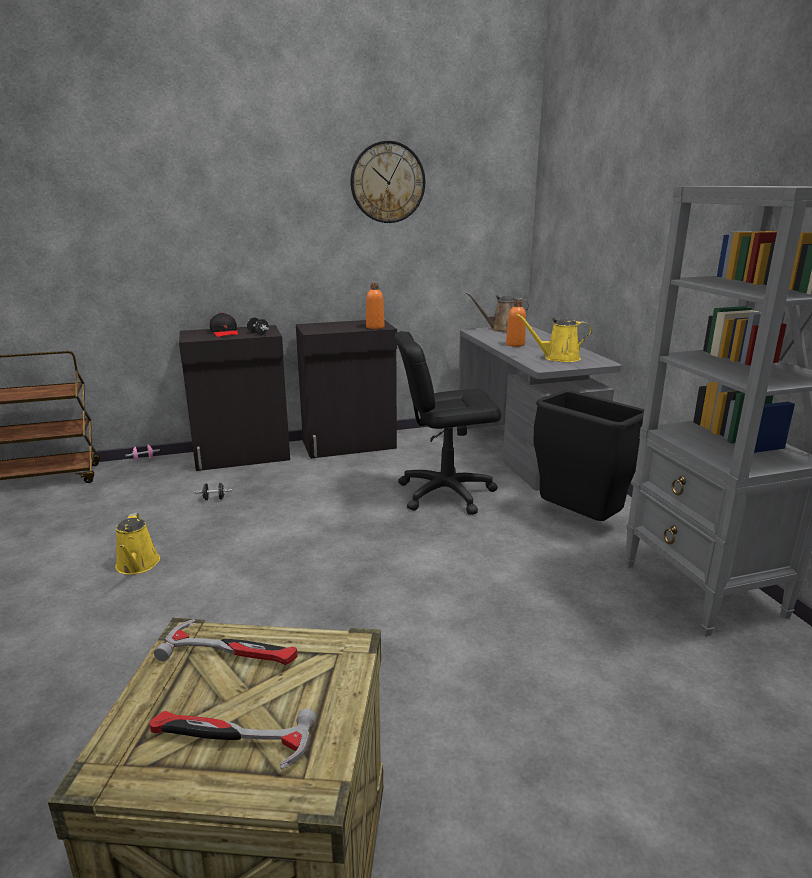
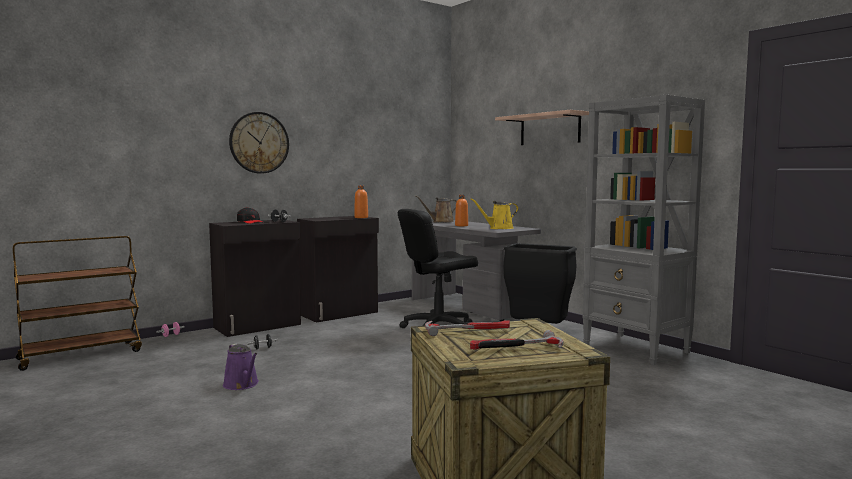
camera: 20 degrees left, 15 degrees down
yellow watering can [115,512,160,575] -> purple watering can [223,343,259,390]
wall clock [350,141,425,223] -> wall clock moved to [229,112,289,174]
none -> shelf [495,110,589,145]

